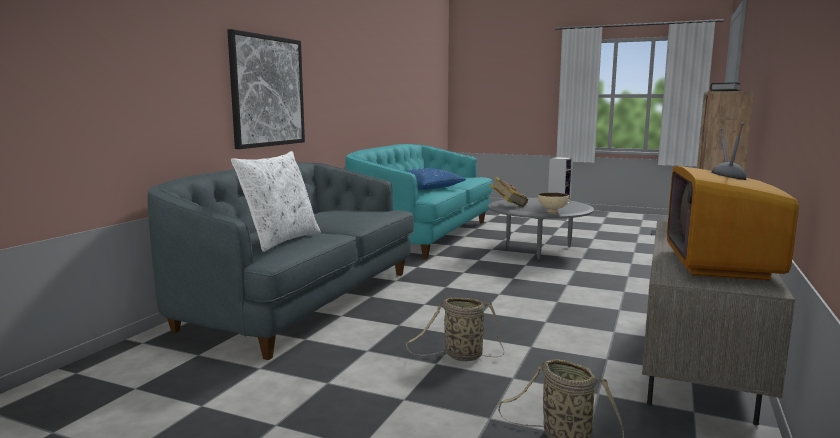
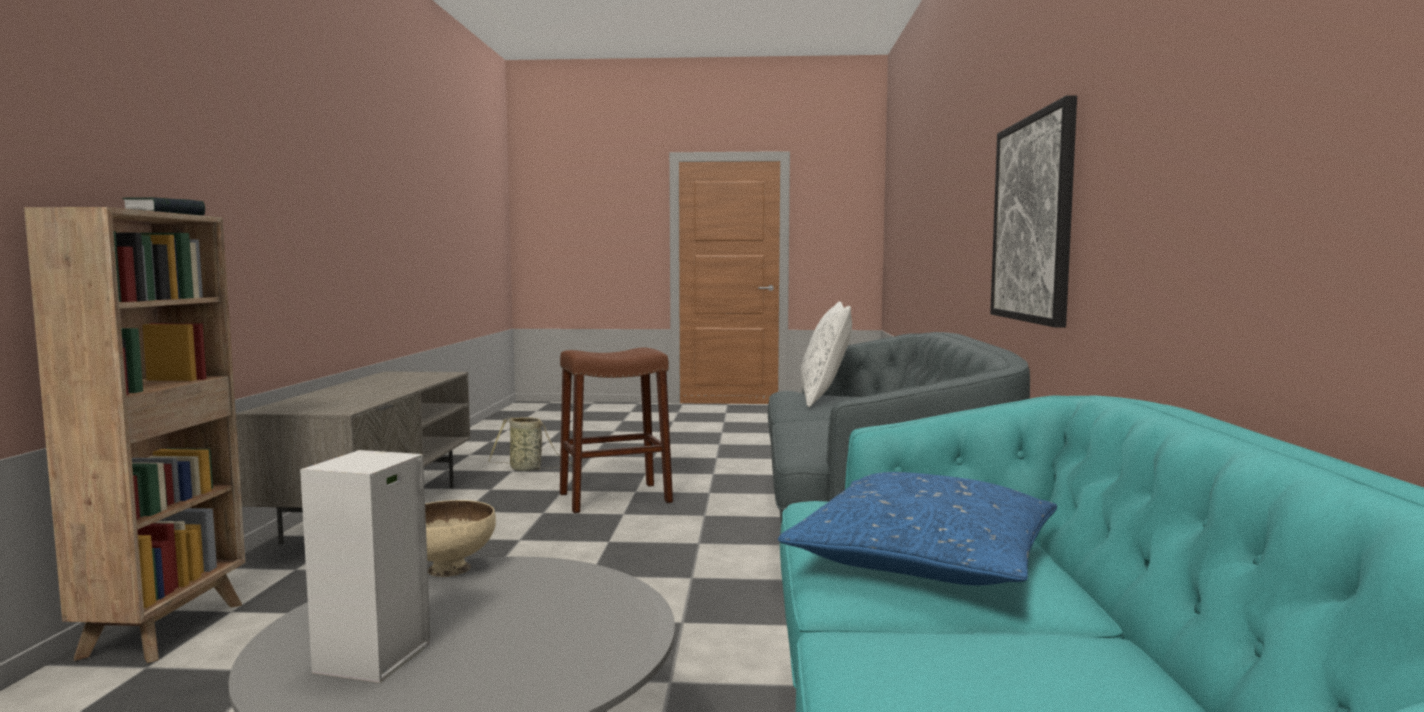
camera: 160 degrees right, 5 degrees down
basket [406,297,504,361] -> brown stool [560,347,673,513]
book [490,177,528,207] -> none
television [667,122,799,280] -> none

